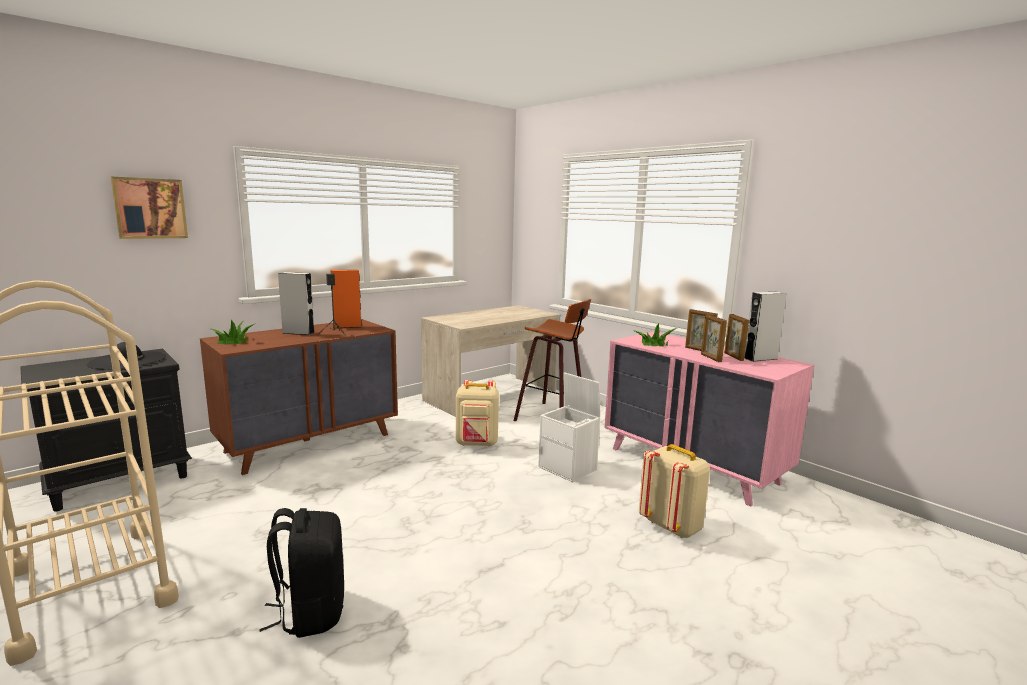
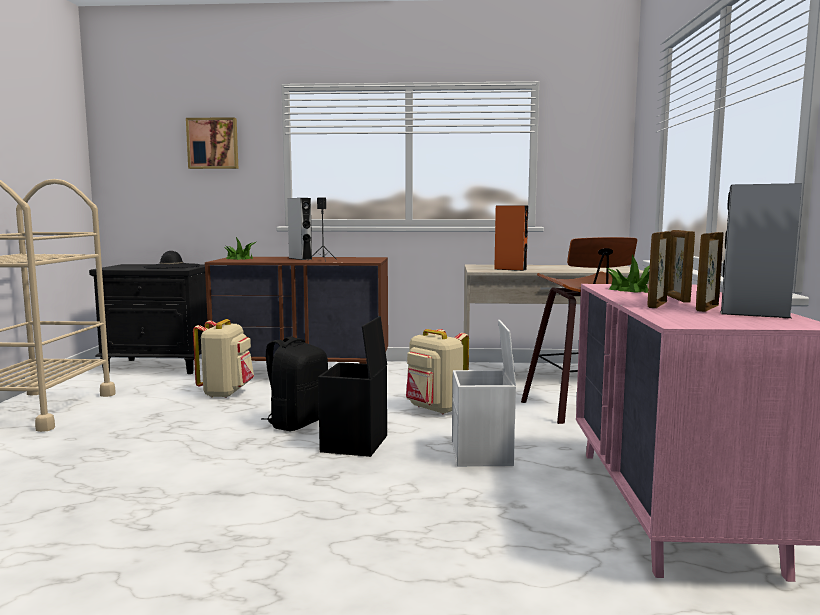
camera: 45 degrees right, 5 degrees down
black backpack [259,508,344,638] -> black backpack moved to [261,336,328,431]
orange speaker [330,270,361,328] -> orange speaker moved to [494,205,528,271]
beige backpack [639,444,710,538] -> beige backpack moved to [193,319,254,398]
none -> black storage box [318,316,387,457]

